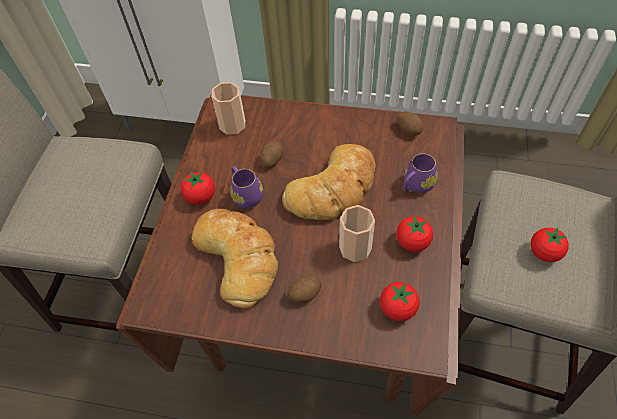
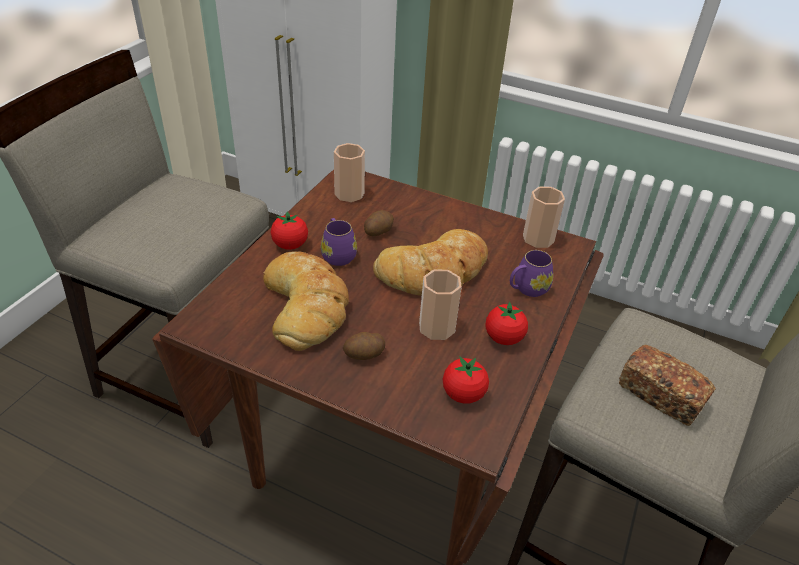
camera: 10 degrees right, 15 degrees down
potato [396,111,423,136] -> cup [523,187,565,248]
tomato [530,227,569,262] -> bread [619,344,716,426]

